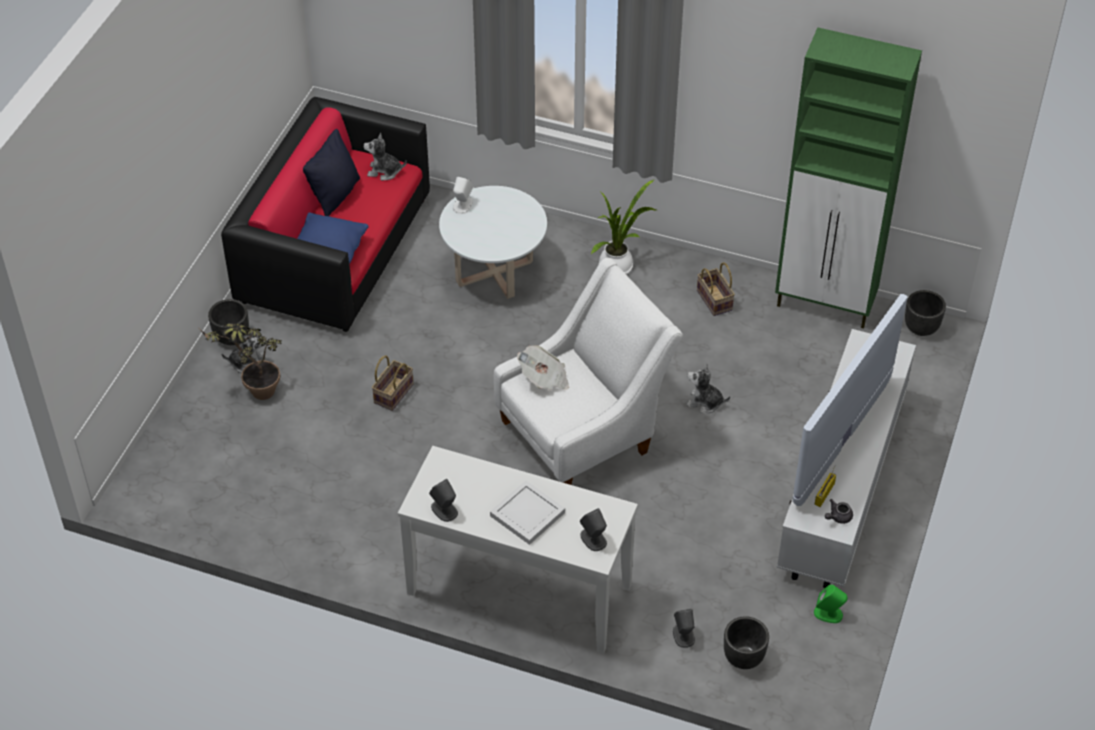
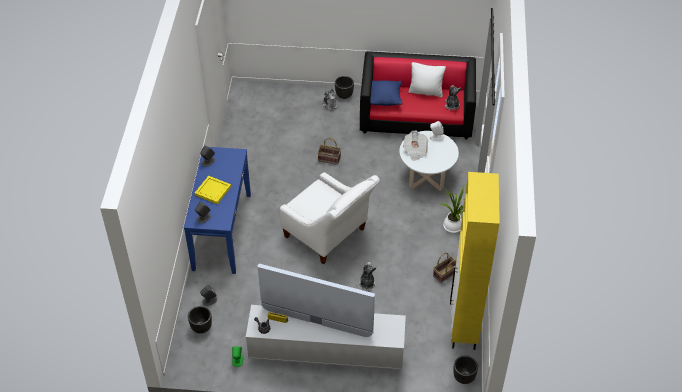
camera: 75 degrees right, 0 degrees up
potted plant [200,322,282,400] -> none
black pillow [303,129,360,216] -> white pillow [409,62,446,97]
white console table [398,446,638,654] -> blue console table [184,147,251,274]
white tray [490,481,565,545] -> yellow tray [195,176,231,205]
newspaper [517,345,569,390] -> newspaper moved to [403,131,428,161]
green cabinet [775,27,922,328] -> yellow cabinet [450,172,500,350]

